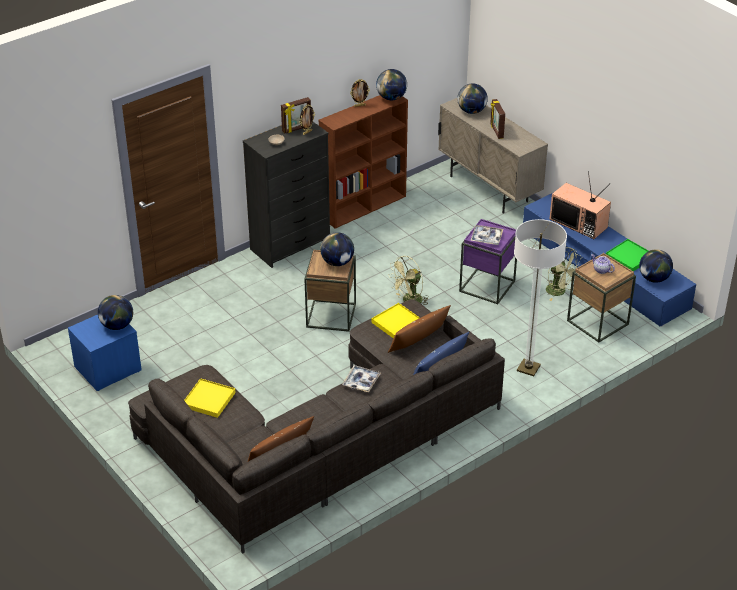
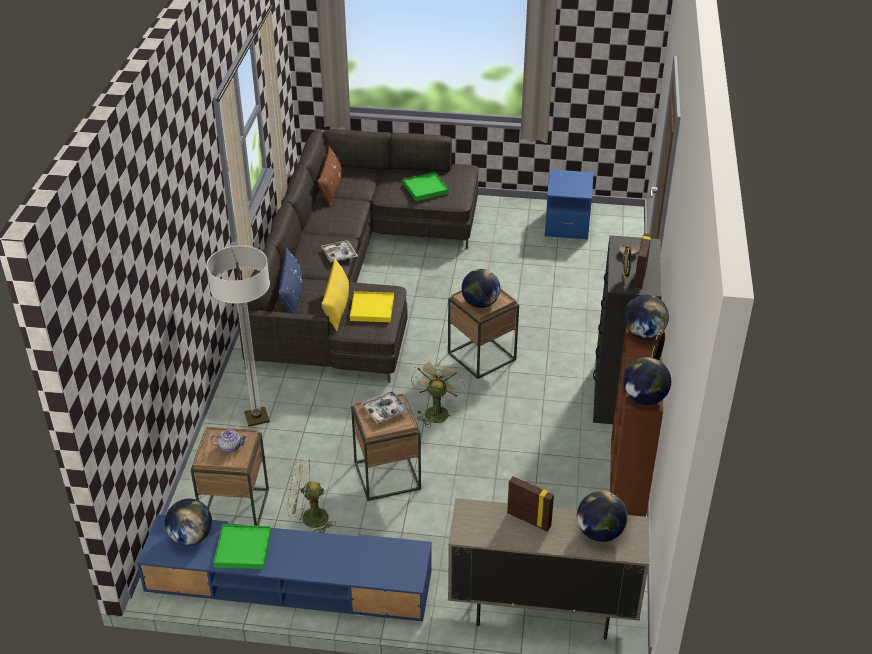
camera: 135 degrees right, 0 degrees up
globe [98,295,133,330] -> globe moved to [624,295,669,339]
yellow tray [184,378,236,418] -> green tray [403,172,449,201]
brown pillow [388,305,451,353] -> yellow pillow [321,258,349,331]
purple side table [459,219,517,304] -> brown side table [351,393,421,501]
television [550,171,611,239] -> none

